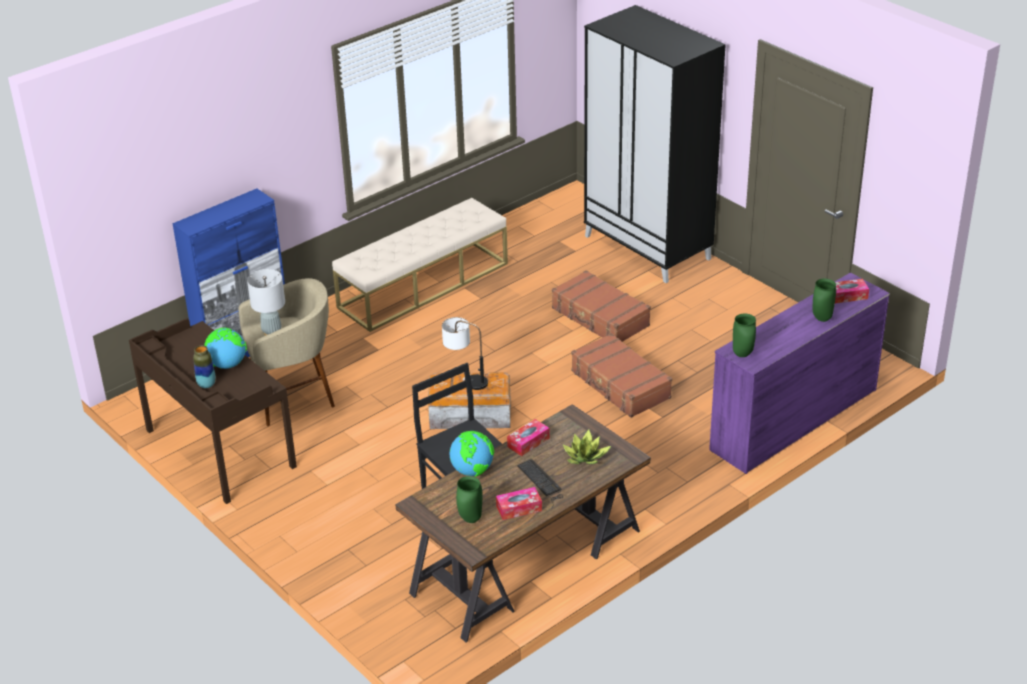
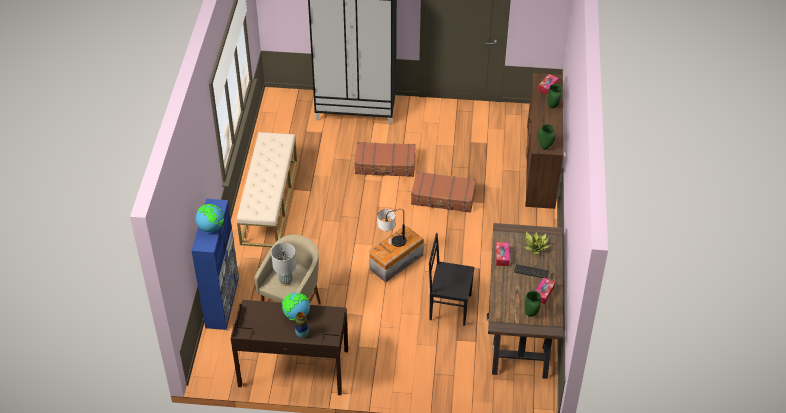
camera: 45 degrees left, 10 degrees up
globe [450,431,494,477] -> globe moved to [195,204,224,232]
purple dresser [709,273,890,474] -> brown dresser [525,73,563,209]

